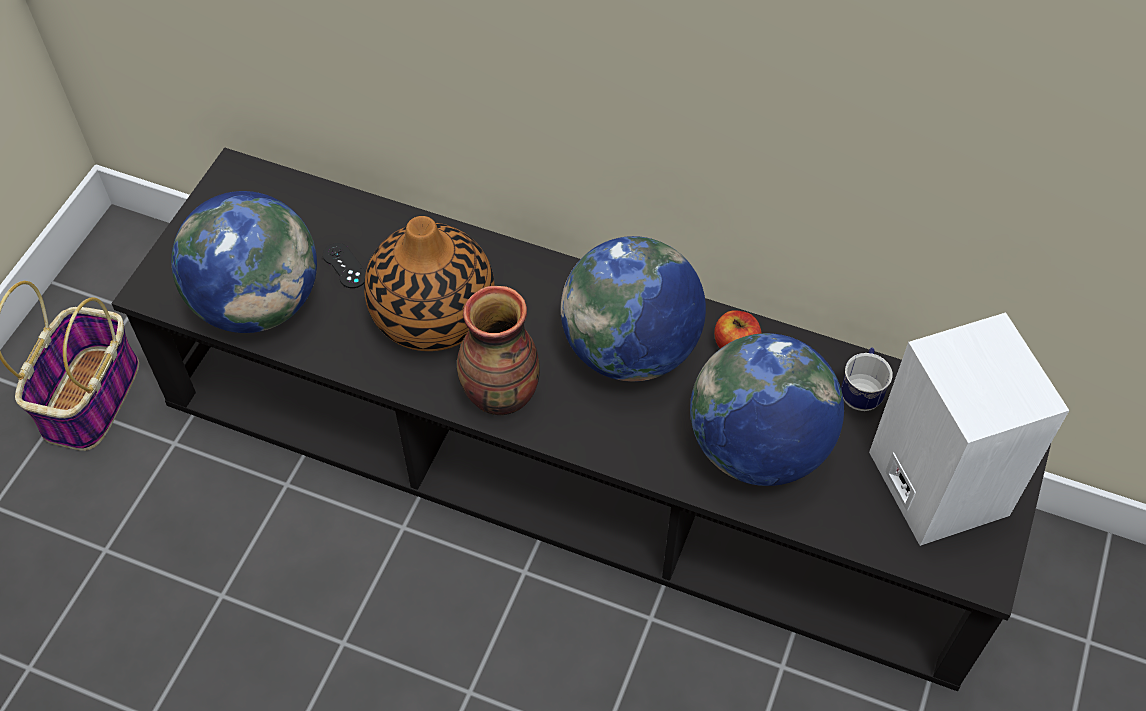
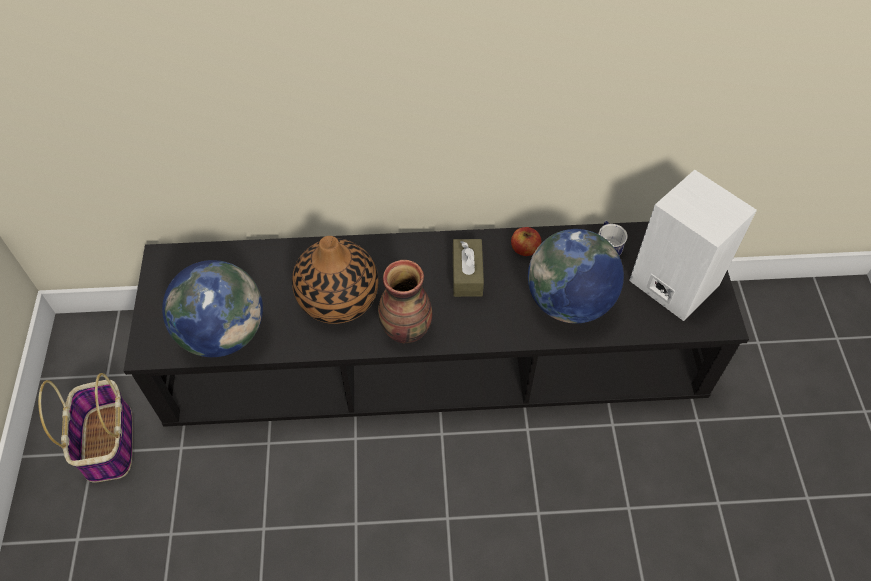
camera: 25 degrees left, 0 degrees up
black game controller [323,243,366,288] -> none
globe [561,236,706,382] -> brown tissue box [453,239,484,297]

